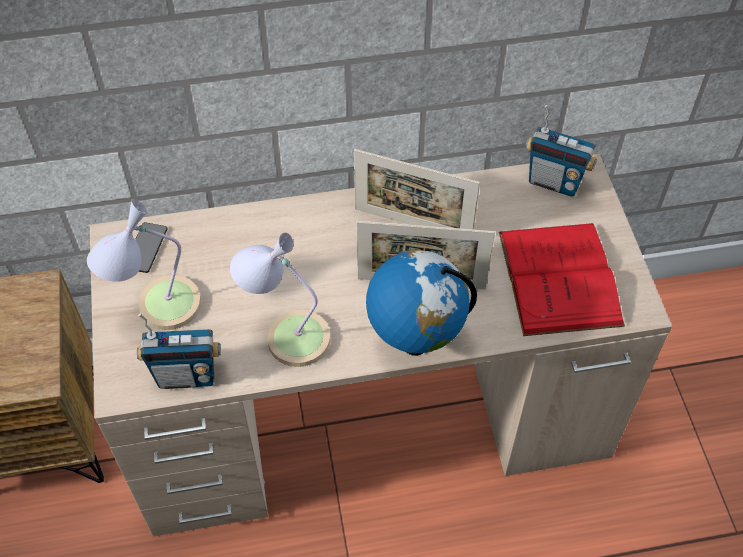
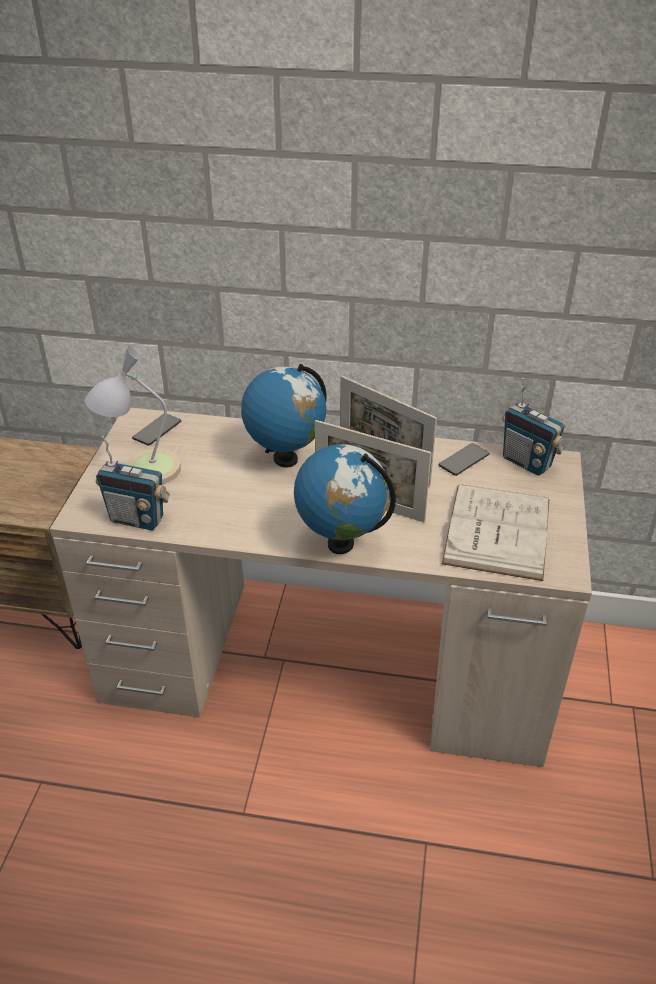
camera: 20 degrees right, 15 degrees down
table lamp [230,232,331,367] -> none
red book [499,223,625,336] -> white book [442,484,550,581]
none -> globe [241,364,326,467]
none -> phone [439,443,490,476]

